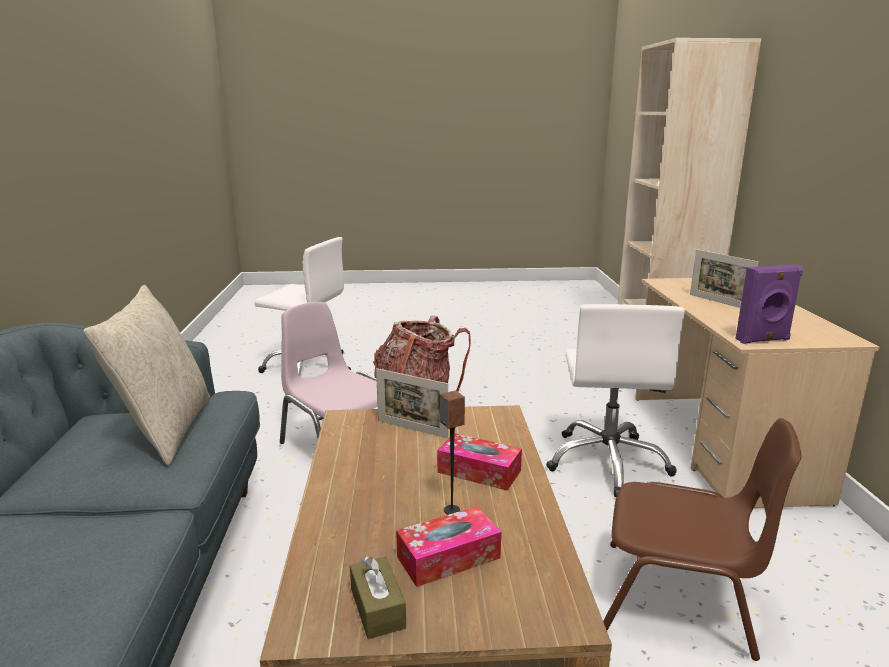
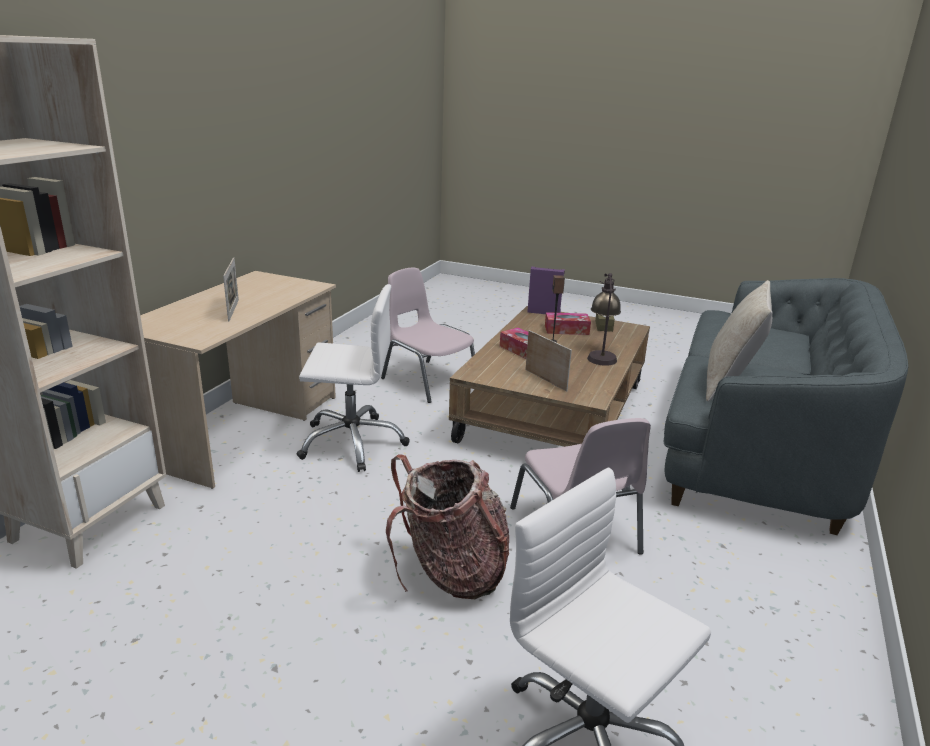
camera: 155 degrees left, 5 degrees up
white office chair [546,304,685,497] -> white office chair turned 60 degrees clockwise [297,284,410,472]
brown chair [603,418,802,661] -> pink chair [381,267,475,403]
purple speaker [735,265,803,344] -> purple speaker moved to [527,267,565,314]
none -> table lamp [587,273,621,366]

